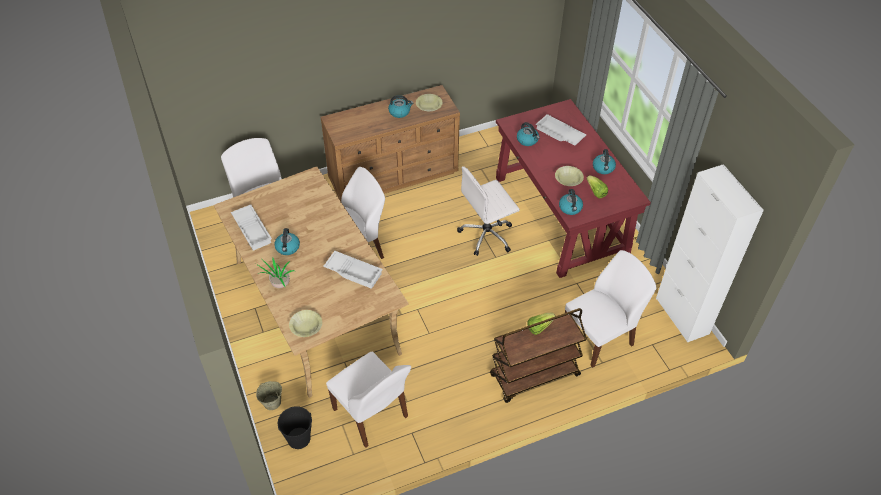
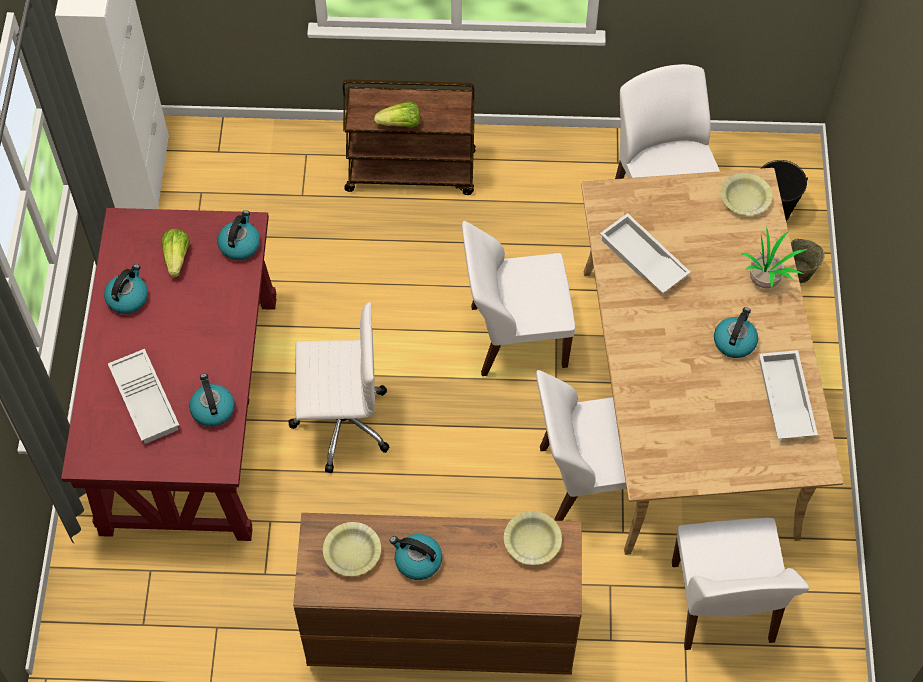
camera: 155 degrees left, 10 degrees up
yellow bowl [555,166,584,186] -> yellow bowl moved to [504,511,562,565]
white chair [565,250,657,368] -> white chair moved to [462,221,575,376]

